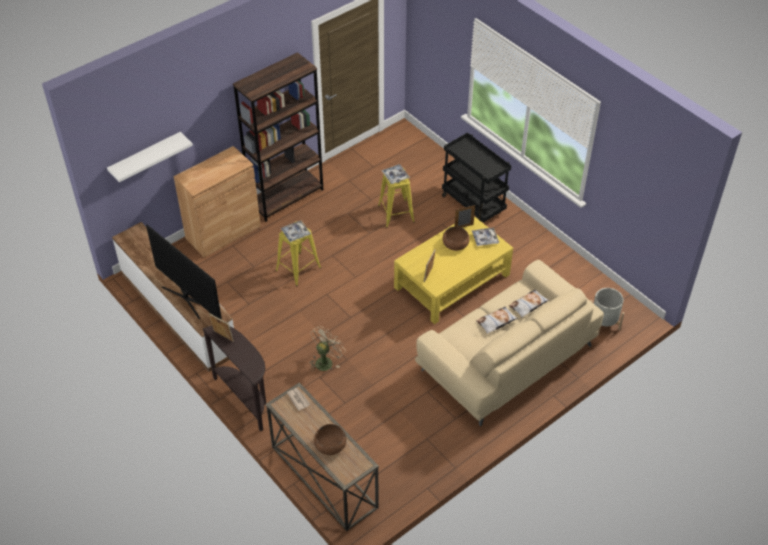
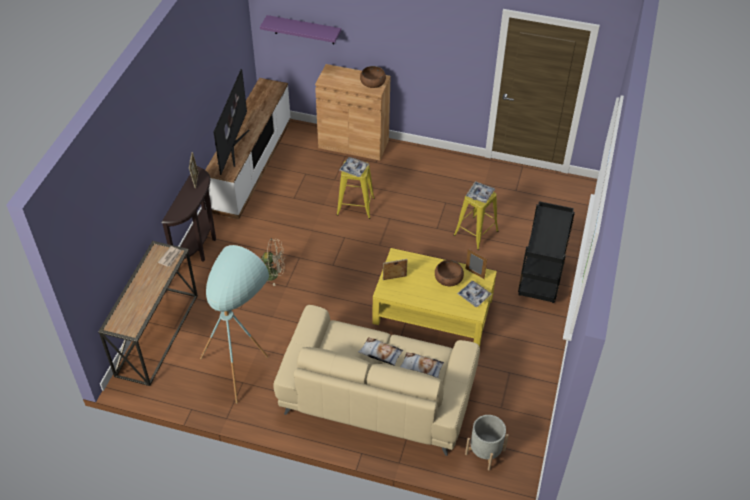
camera: 55 degrees right, 0 degrees up
white shelf [107,132,193,182] -> purple shelf [260,15,341,44]
brown bookcase [233,52,323,222] -> none
brown bowl [314,424,347,455] -> brown bowl moved to [360,66,386,88]
none -> turquoise floor lamp [200,245,269,404]

